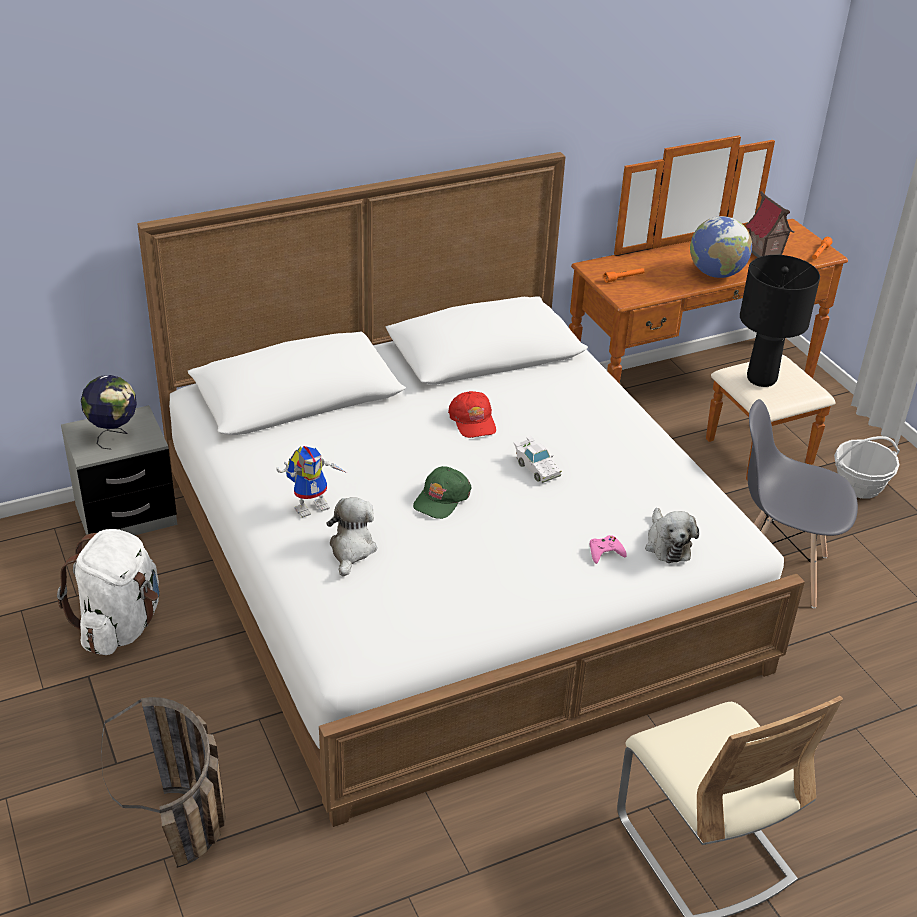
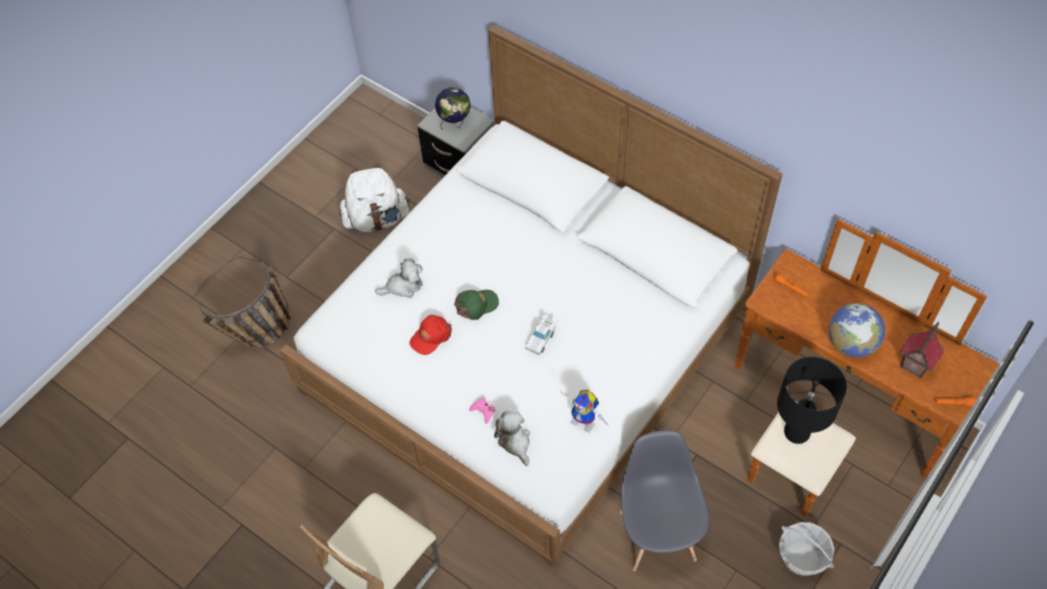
camera: 65 degrees right, 20 degrees up
toy robot [276,446,347,518] -> toy robot moved to [560,389,610,432]
green cap [413,466,472,519] -> green cap turned 150 degrees clockwise [454,290,499,320]
red cap [448,391,496,438] -> red cap moved to [410,315,452,355]
plush toy [645,508,699,563] -> plush toy turned 105 degrees clockwise [494,411,530,466]

